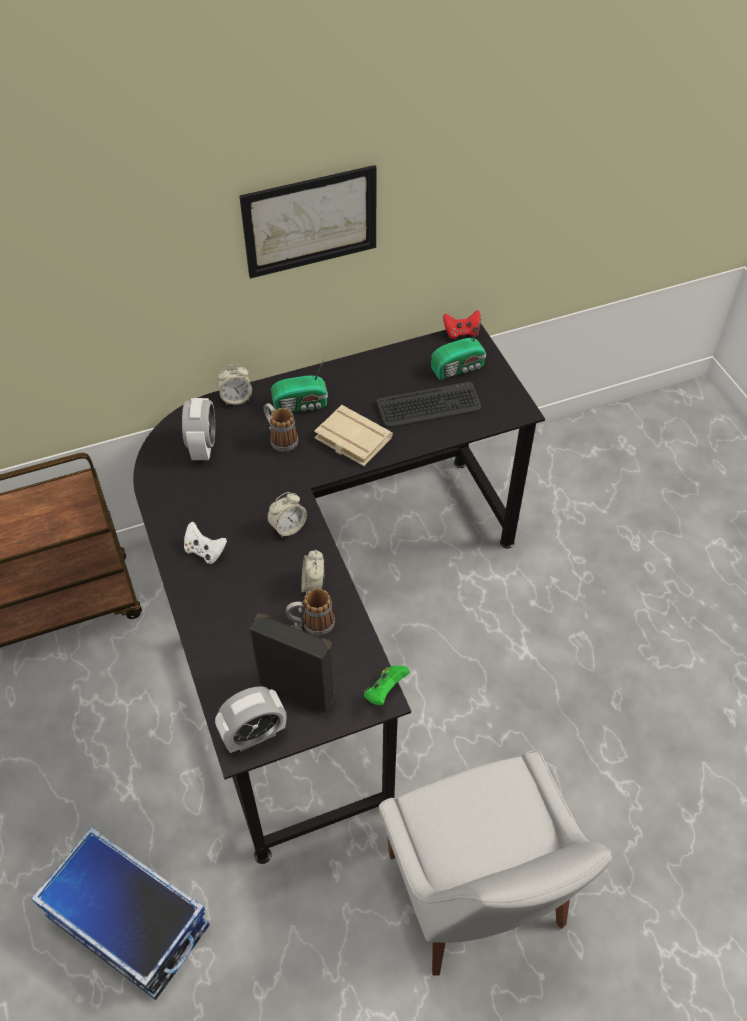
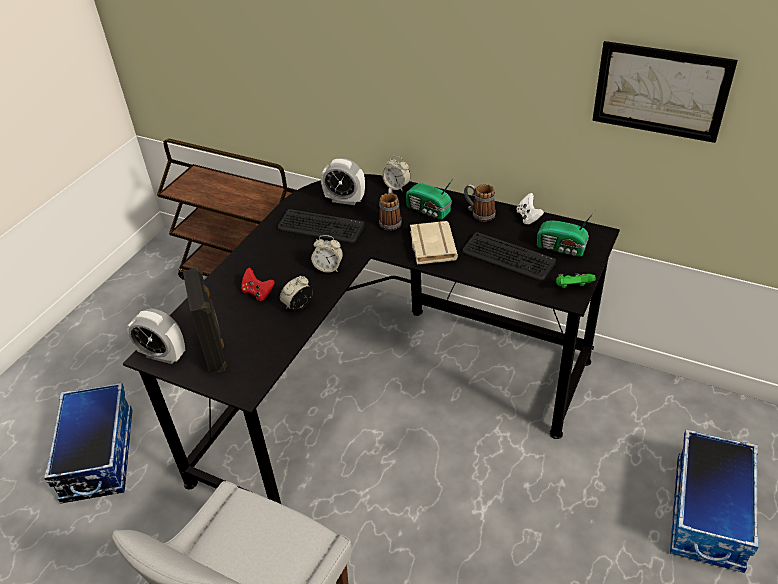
camera: 50 degrees right, 10 degrees down
alarm clock [182,398,215,460] -> alarm clock turned 60 degrees clockwise [321,158,365,205]
white game controller [184,522,227,564] -> white game controller moved to [517,193,544,225]
picture [239,165,376,279] -> picture moved to [592,41,738,143]
mug [286,588,335,636] -> mug moved to [464,184,495,222]
green game controller [364,666,410,706] -> green game controller moved to [556,273,596,288]
red game controller [443,310,481,339] -> red game controller moved to [241,268,275,301]
none -> keyboard [278,209,364,243]
none -> storage box [670,429,759,573]

